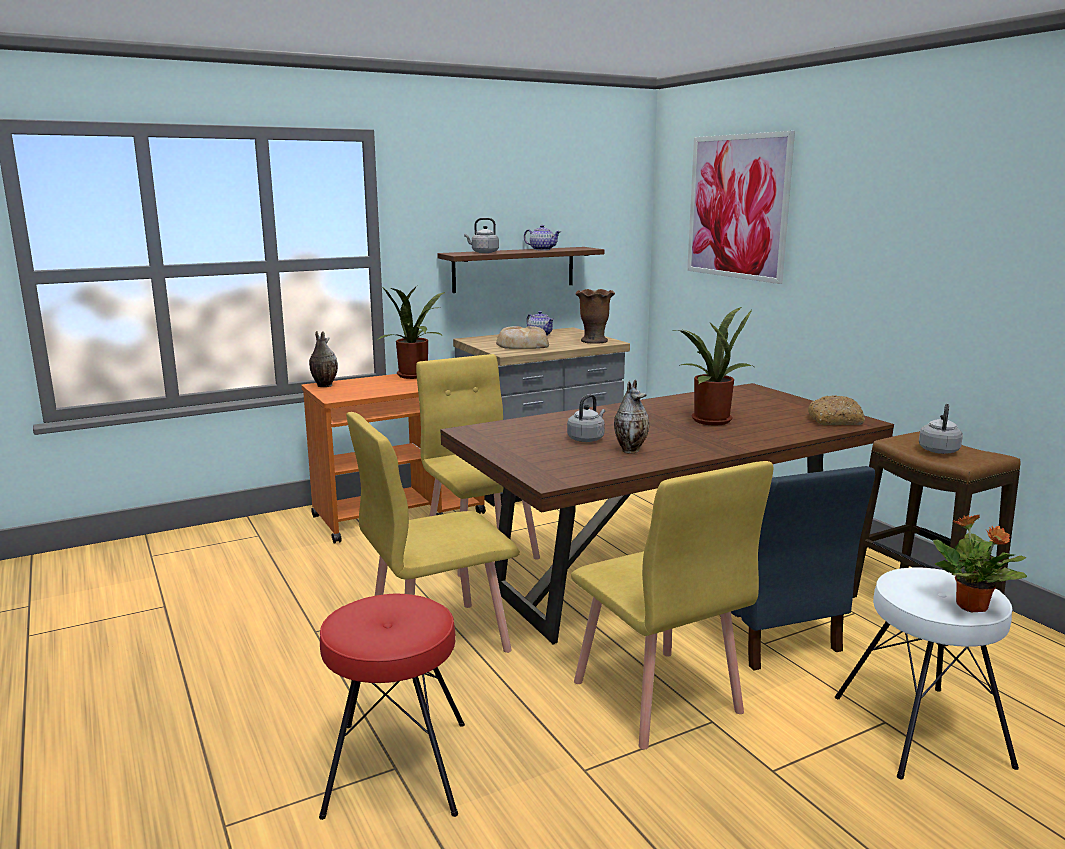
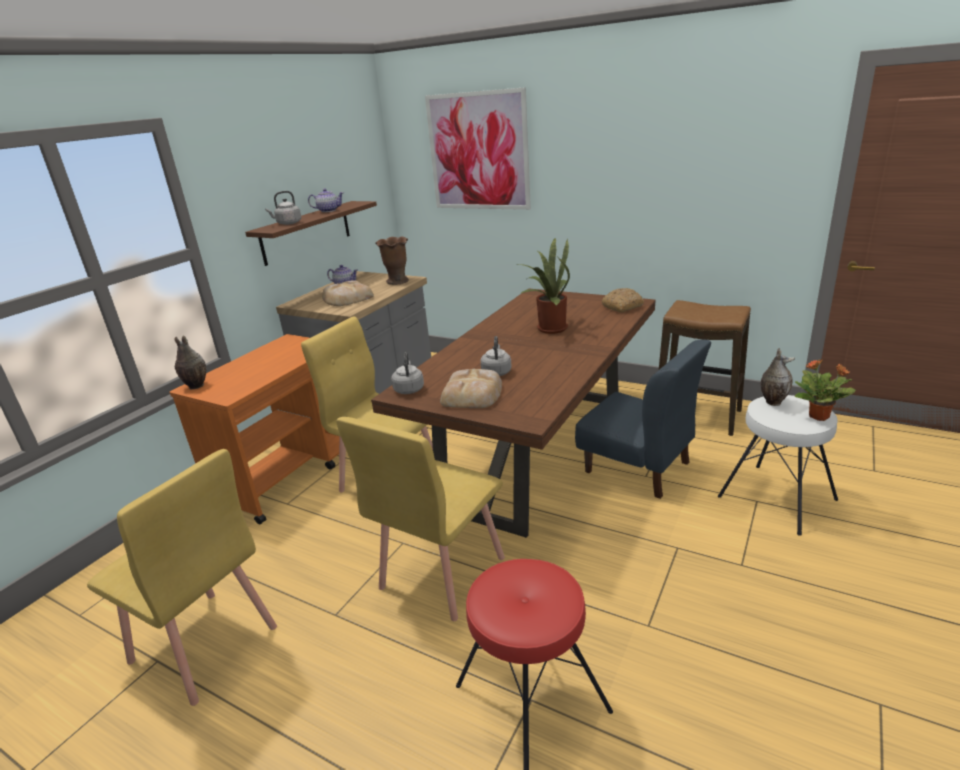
camera: 30 degrees left, 10 degrees up
potted plant [378,286,445,379] -> none
yellow chair [571,461,773,749] -> yellow chair moved to [87,449,277,706]
vase [614,380,649,454] -> vase moved to [761,348,795,406]
grey kettle [919,404,963,454] -> grey kettle moved to [391,352,424,394]
none -> bread [440,369,502,408]

